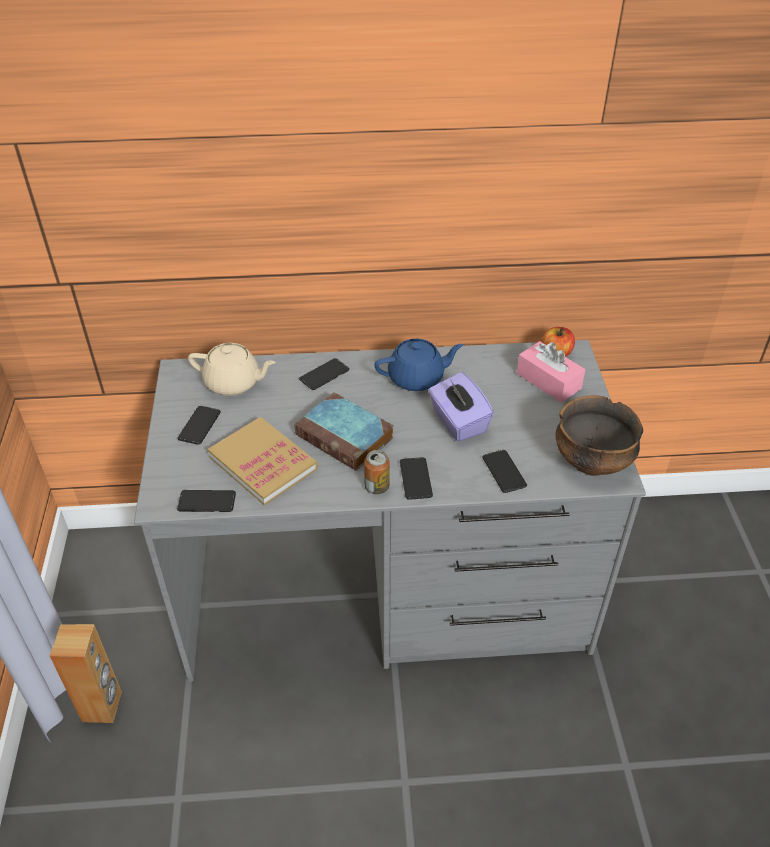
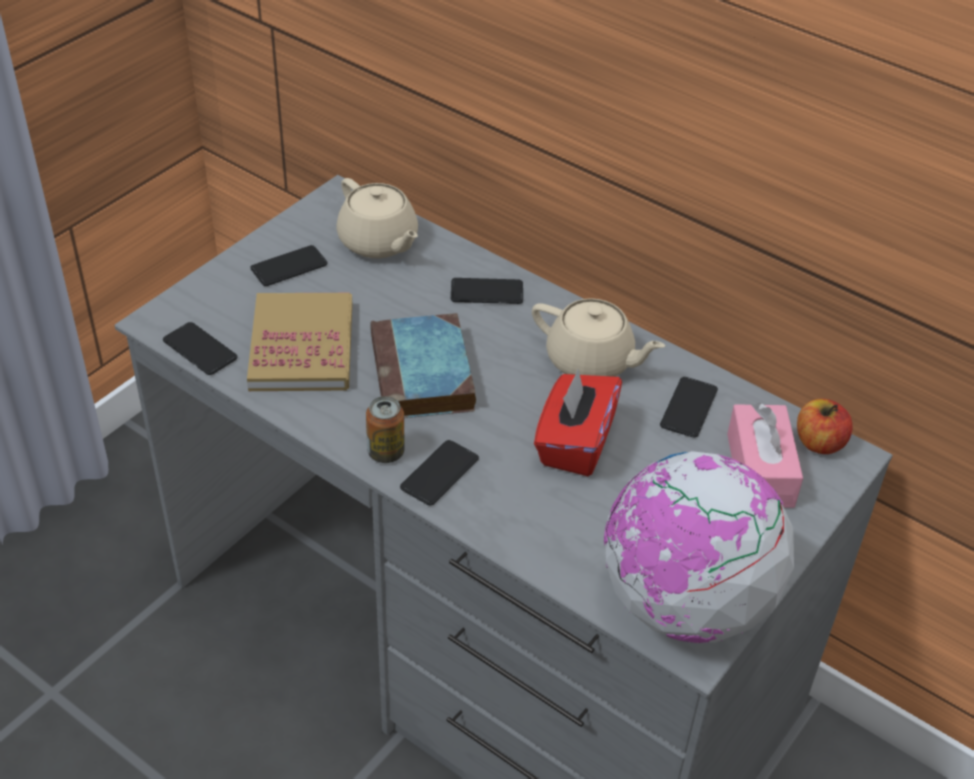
camera: 40 degrees right, 0 degrees up
brown speaker [50,624,122,723] -> none
blue teapot [374,339,464,391] -> beige teapot [532,298,665,377]
purple tissue box [428,372,494,442] -> red tissue box [534,370,622,476]
phone [482,450,527,493] -> phone moved to [660,377,718,437]
bowl [556,395,643,476] -> globe [604,451,794,643]

